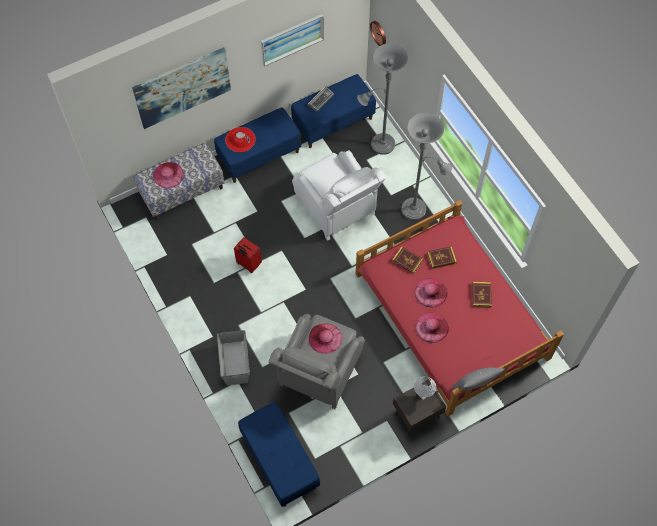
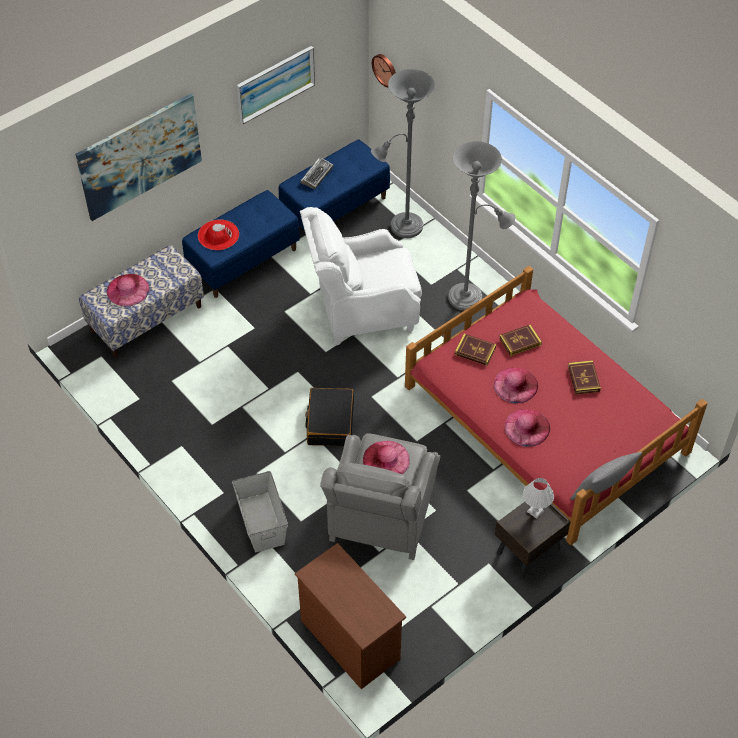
camera: 10 degrees left, 10 degrees down
red suitcase [234,237,262,273] -> none
blue bench [238,402,320,507] -> brown dresser [295,543,406,689]
white armchair [292,150,386,241] -> white armchair turned 120 degrees clockwise [300,207,422,345]
none -> black suitcase [305,388,354,446]

